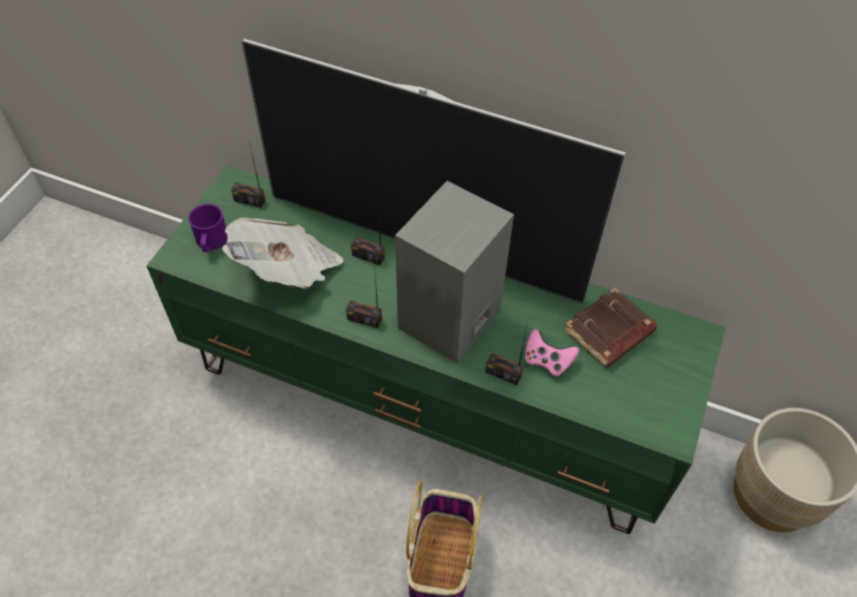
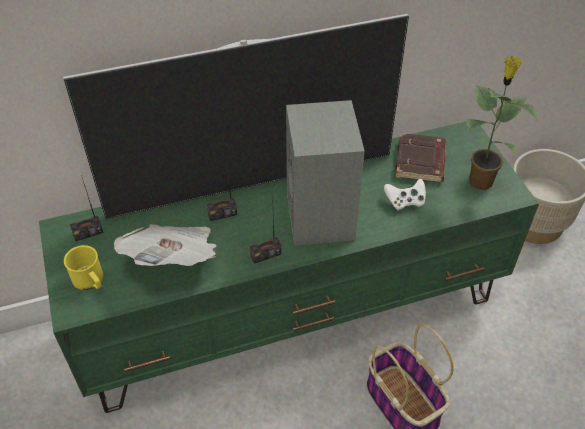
camera: 40 degrees left, 5 degrees down
purple mug [188,204,228,252] -> yellow mug [64,245,103,290]
radio [485,322,528,385] -> none
pink game controller [525,329,579,376] -> white game controller [384,179,426,211]
none -> potted plant [466,56,538,190]

